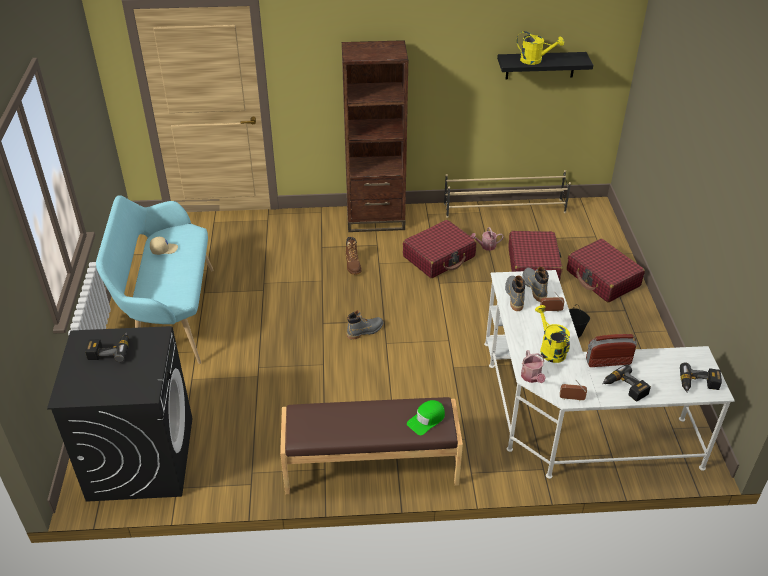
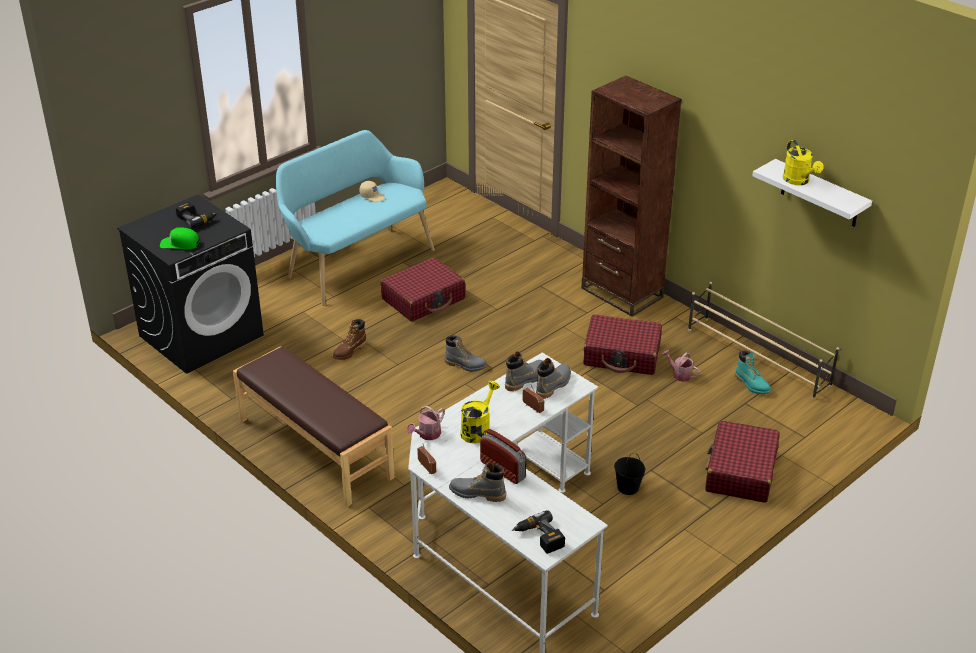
camera: 50 degrees right, 5 degrees down
brown boot [346,237,362,275] -> brown boot moved to [333,319,367,360]
green cap [407,400,445,435] -> green cap moved to [160,227,200,250]
black shelf [497,52,593,80] -> white shelf [752,159,872,227]
red suitcase [508,231,562,281] -> red suitcase moved to [381,258,465,321]
power drill [602,364,651,402] -> grey boot [449,462,506,502]
none -> turquoise boot [735,350,771,394]

